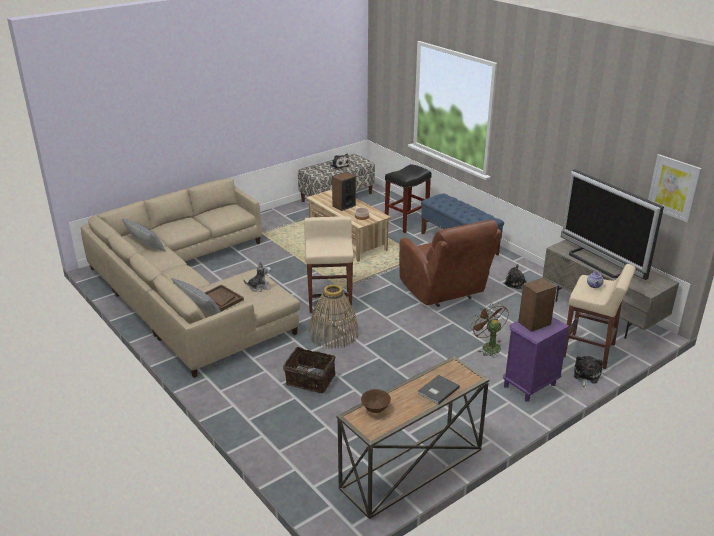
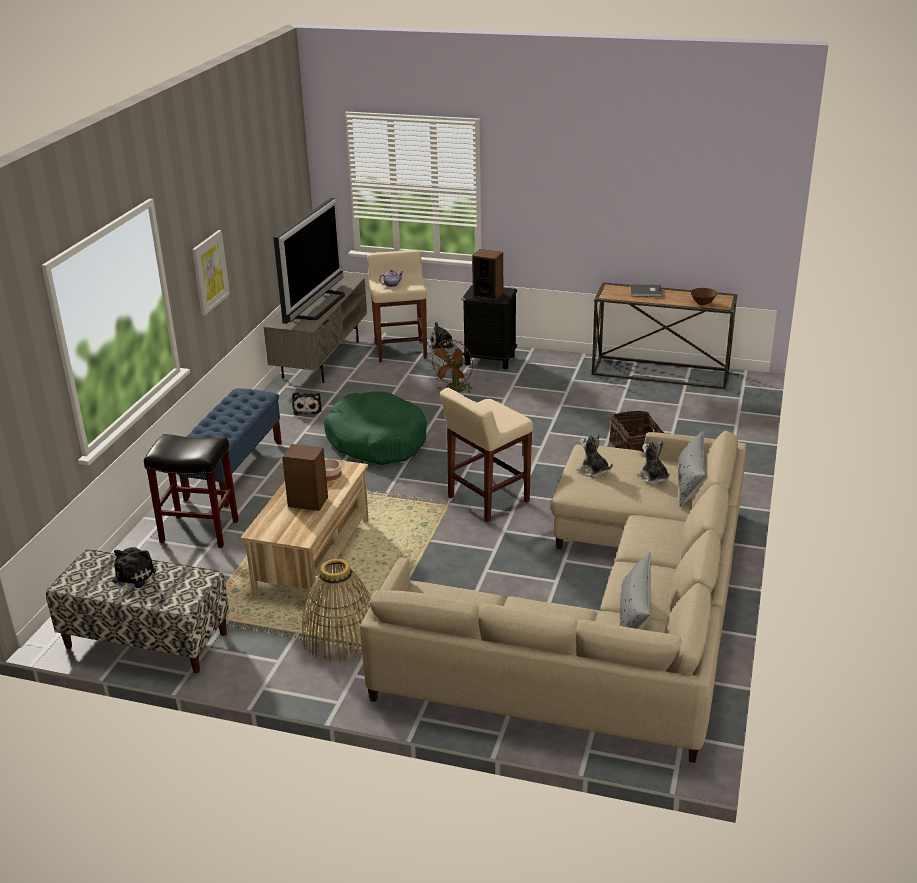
camera: 125 degrees left, 0 degrees up
brown tray [204,284,244,311] -> plush toy [637,441,670,485]
basket [309,285,359,349] -> basket moved to [301,559,371,662]
brown armchair [399,220,502,307] -> green dog bed [324,392,427,465]
purple nightstand [503,317,570,402] -> black nightstand [462,285,518,370]
picture [648,154,702,223] -> picture moved to [192,230,230,316]

